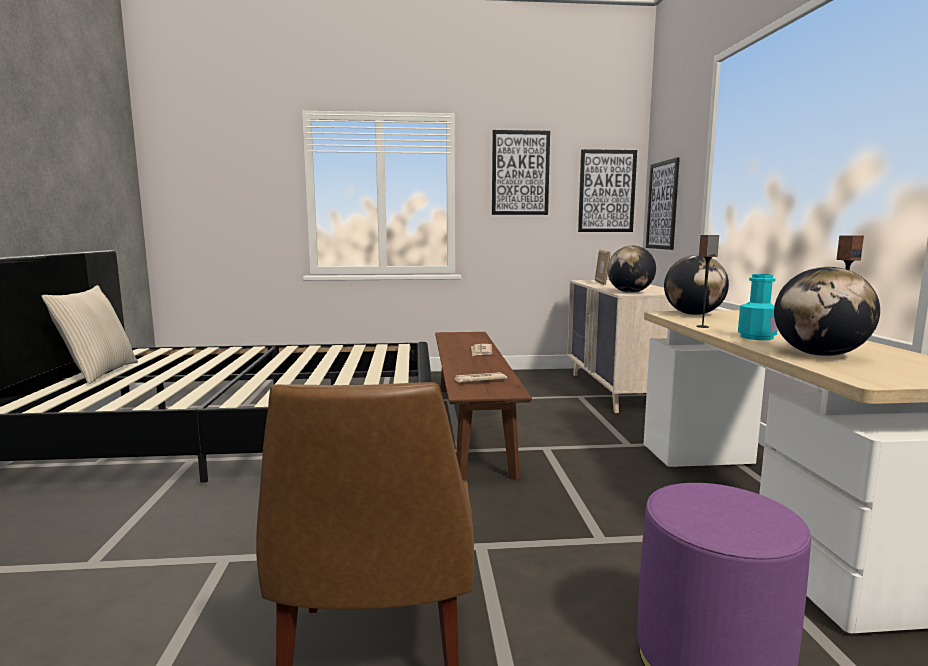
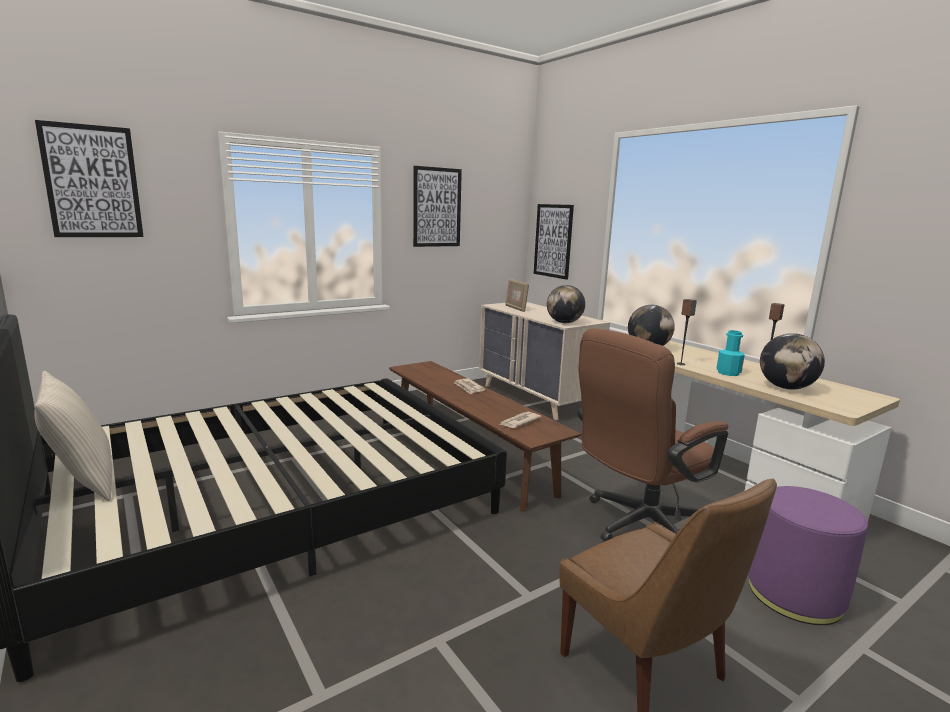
camera: 30 degrees left, 5 degrees up
picture [578,149,637,232] -> picture moved to [35,120,144,237]
none -> brown office chair [577,328,728,541]

